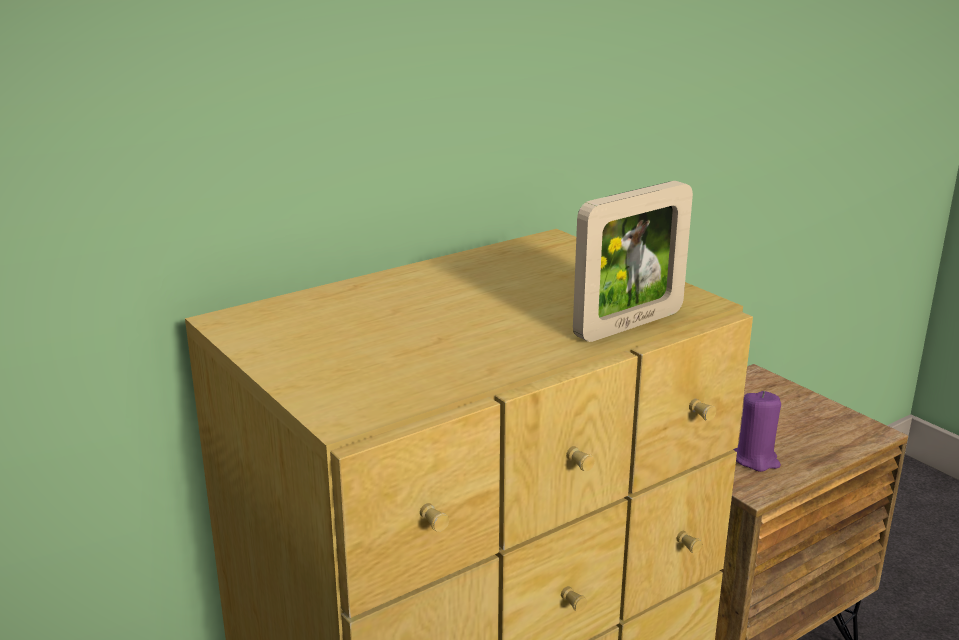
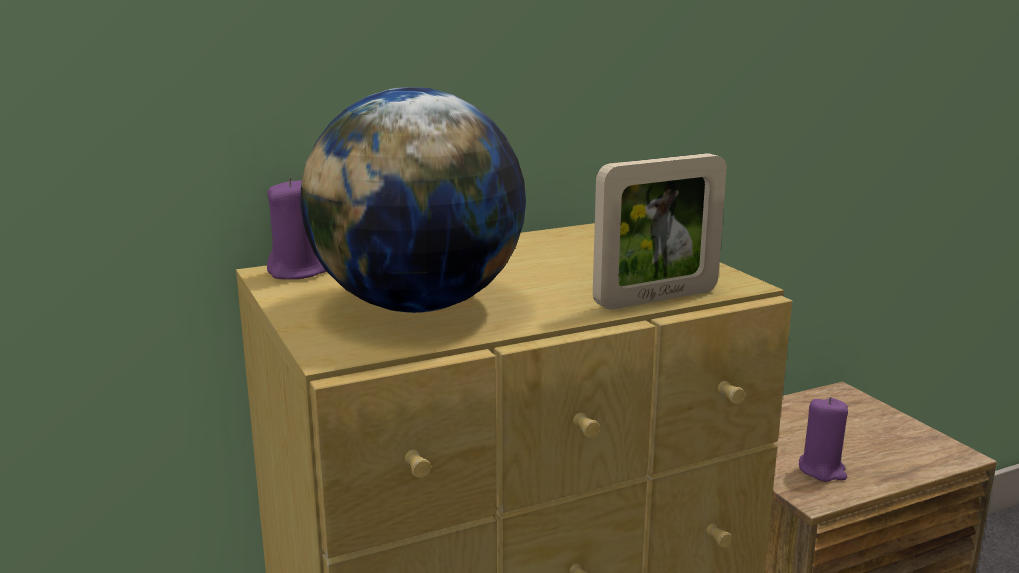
camera: 10 degrees right, 5 degrees down
none -> purple candle [267,177,326,279]
none -> globe [300,87,526,313]

